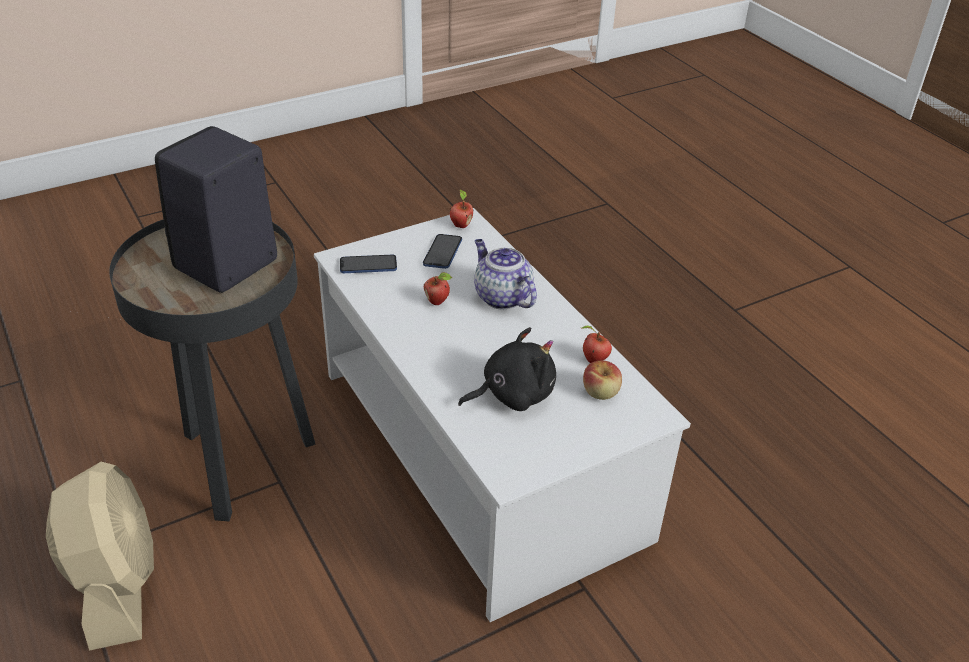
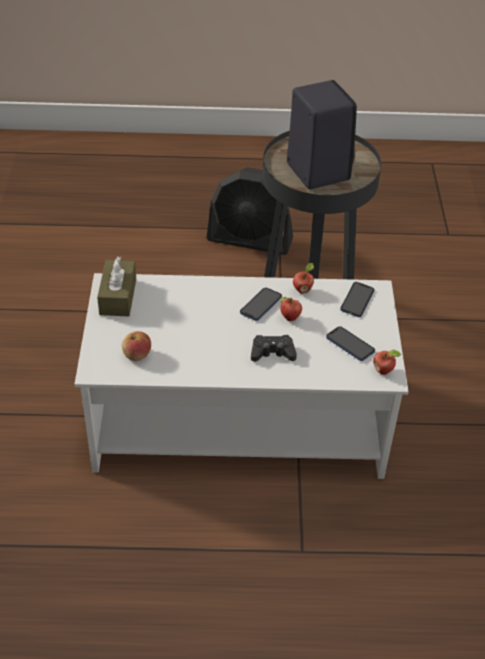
camera: 120 degrees right, 5 degrees up
beige fan [46,462,154,651] -> black fan [206,167,293,255]
black plush toy [458,327,556,411] -> none
teapot [474,239,537,309] -> black game controller [251,335,297,362]
apple [582,326,612,363] -> apple moved to [293,263,314,294]
none -> brown tissue box [97,257,136,317]
none -> phone [240,288,282,321]

